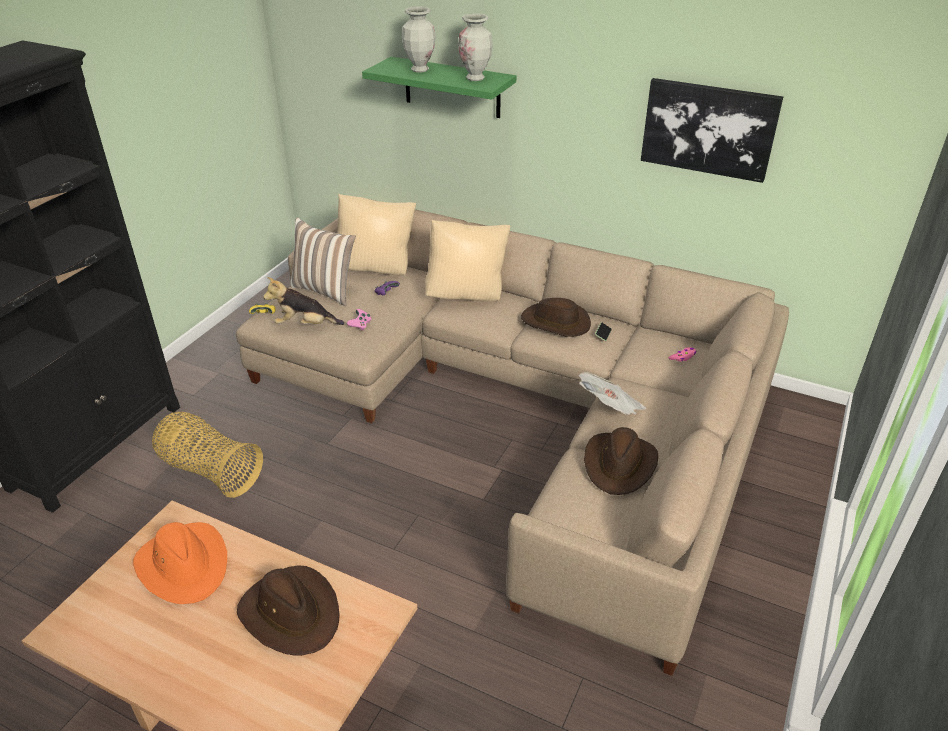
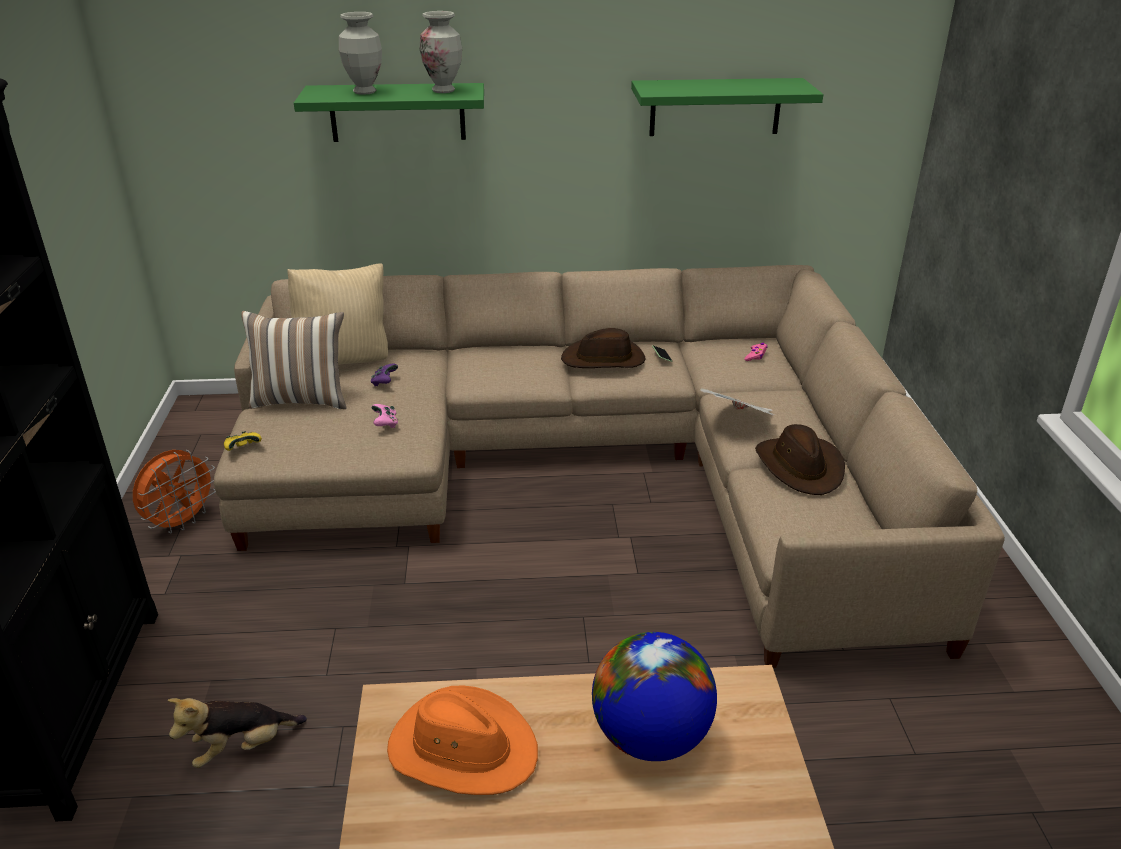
camera: 30 degrees left, 5 degrees down
basket [152,412,263,498] -> none
brown hat [237,565,340,656] -> globe [592,632,717,761]
plush toy [263,277,344,325] -> plush toy moved to [168,698,307,768]
beige pillow [425,220,510,301] -> none
picture [641,78,783,183] -> green shelf [631,78,823,136]
none -> orange fan [133,450,216,534]

